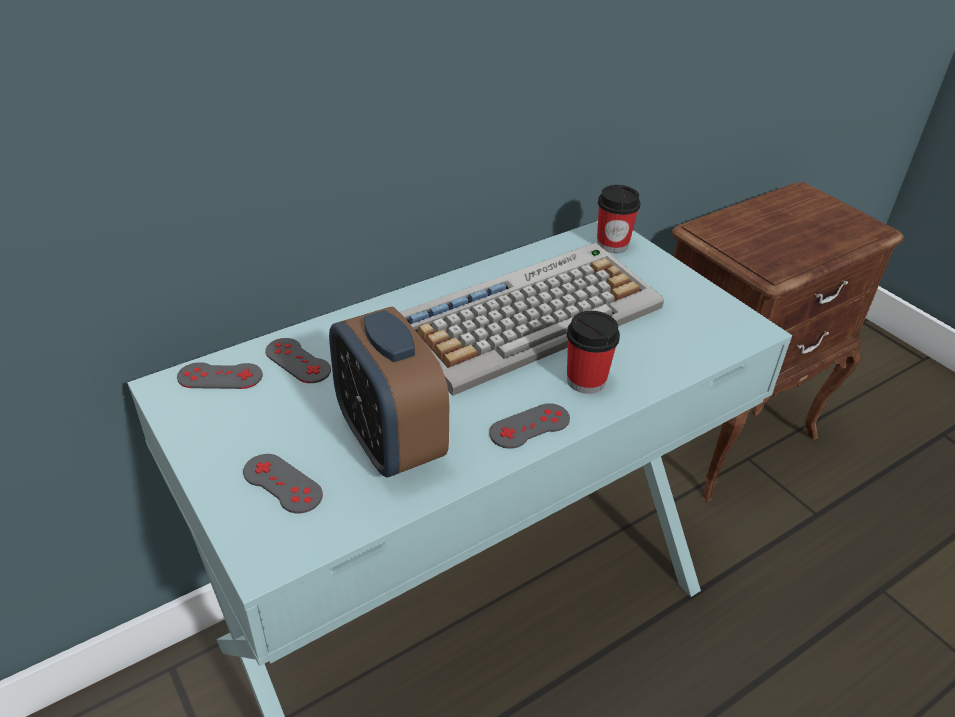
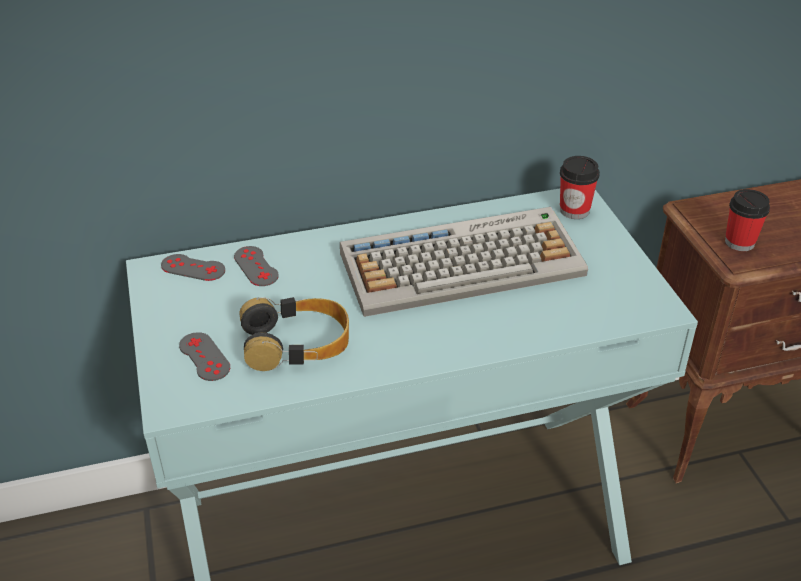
camera: 20 degrees right, 0 degrees up
alarm clock [329,307,449,477] -> headphones [239,297,349,371]
grey game controller [489,403,570,449] -> none
cup [567,311,620,394] -> cup moved to [725,189,770,251]

